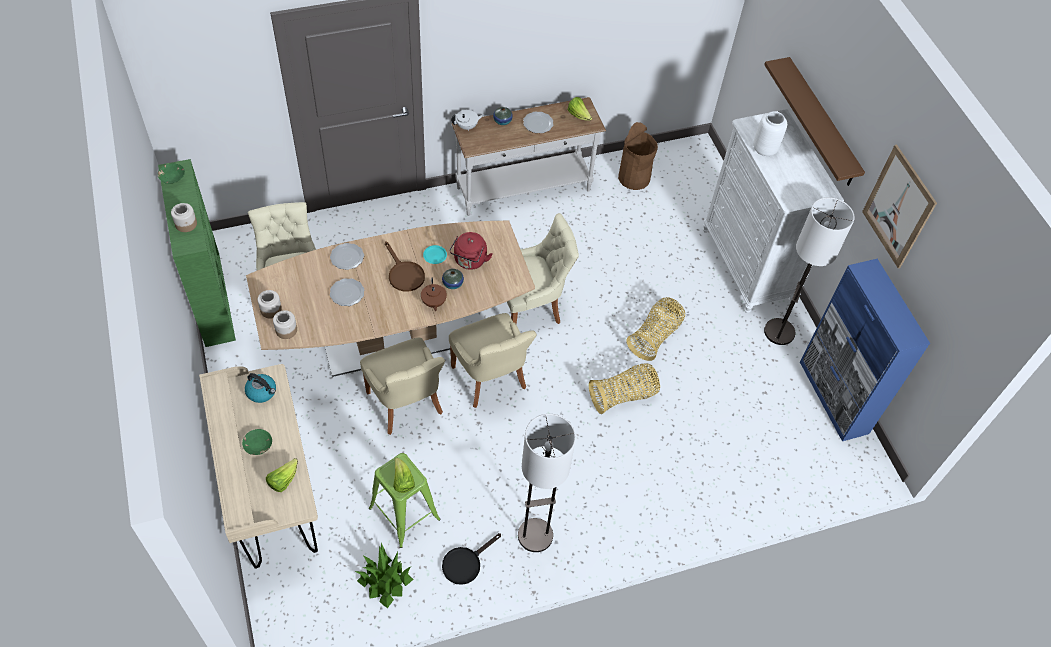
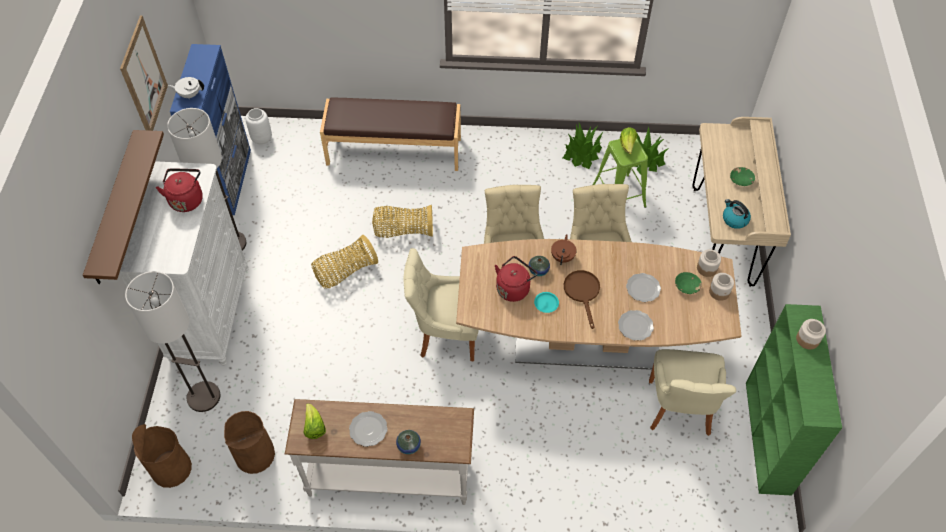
camera: 155 degrees left, 0 degrees up
green bowl [157,163,185,184] -> green bowl moved to [675,272,702,294]
lettuce [266,458,298,492] -> none
black frying pan [442,533,501,585] -> potted plant [563,123,604,169]
white teapot [451,110,484,131] -> white teapot moved to [168,77,204,99]
floor lamp [518,414,576,552] -> floor lamp moved to [125,271,220,412]
white vase [753,111,787,157] -> white vase moved to [245,108,272,145]
none -> brown trash can [132,424,192,488]
none -> red kettle [156,168,203,212]
none -> brown bench [320,97,461,171]

